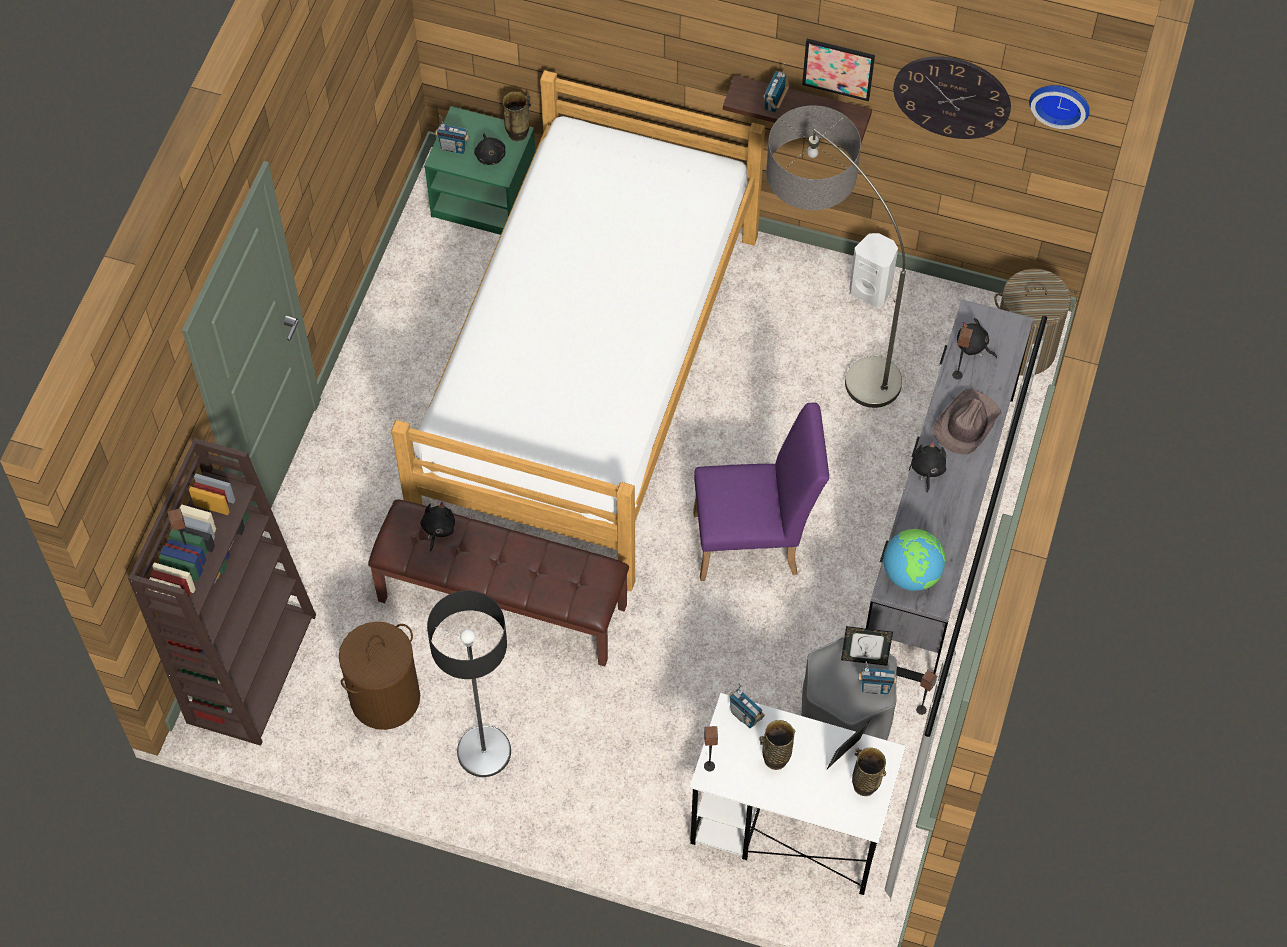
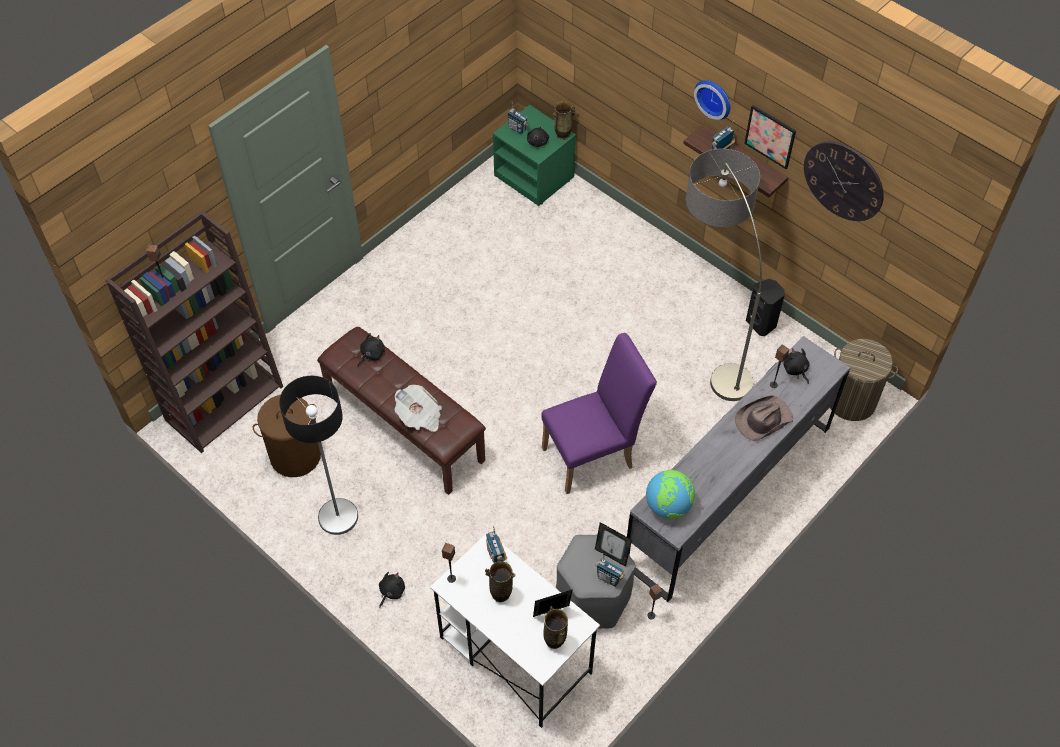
camera: 25 degrees right, 5 degrees down
bed [391,70,765,591] -> none
purple chair [693,403,829,581] -> purple chair turned 45 degrees counterclockwise [541,333,657,494]
white speaker [849,233,898,307] -> black speaker [746,279,785,336]
black plush toy [911,441,946,493] -> black plush toy moved to [379,572,405,608]
wall clock [1029,85,1090,129] -> wall clock moved to [694,80,730,120]
none -> newspaper [394,385,442,432]

